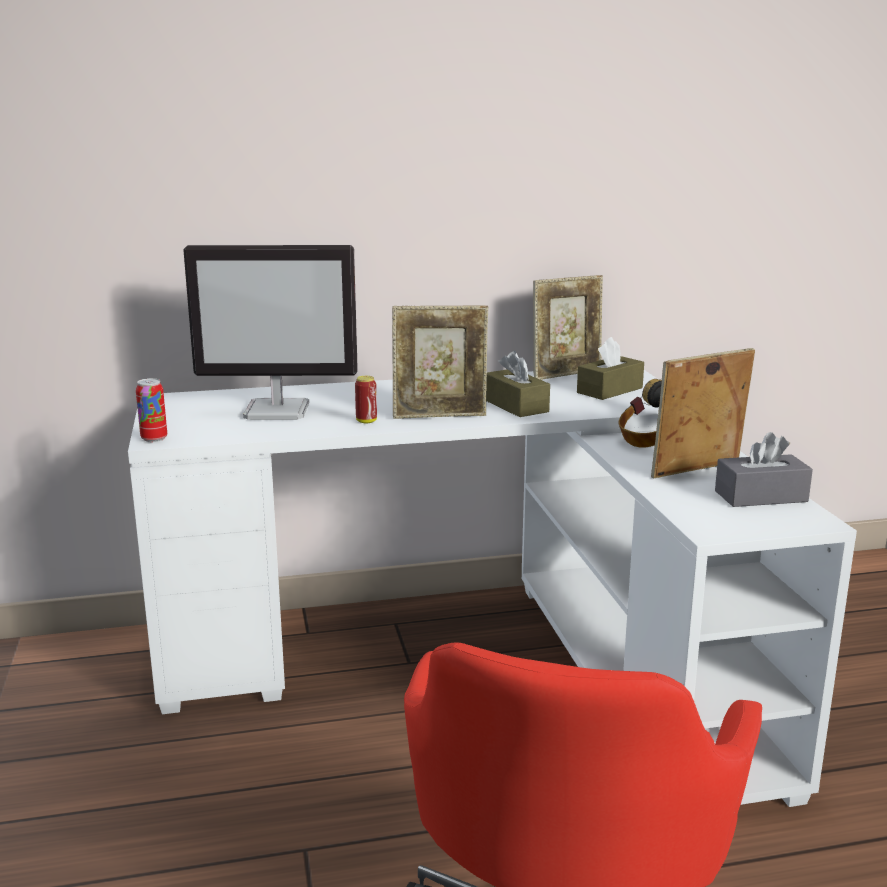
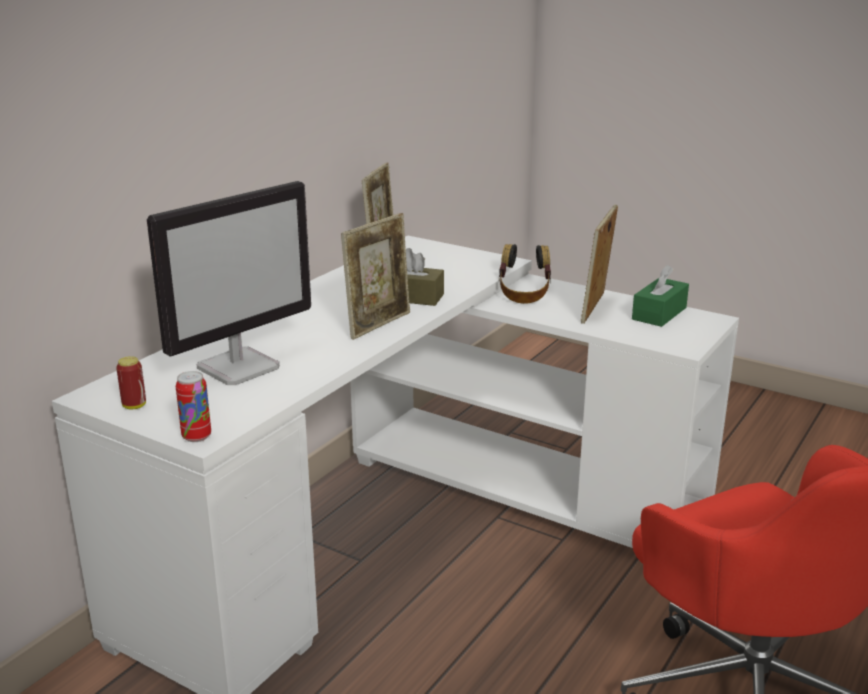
camera: 45 degrees left, 5 degrees up
can [355,376,377,423] -> can moved to [116,356,146,409]
brown tissue box [577,337,644,400] -> none
grey tissue box [715,432,813,507] -> green tissue box [632,265,689,327]

